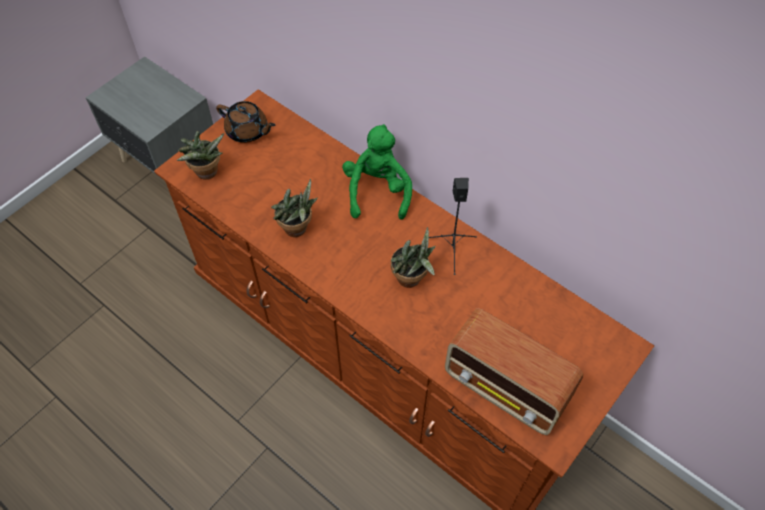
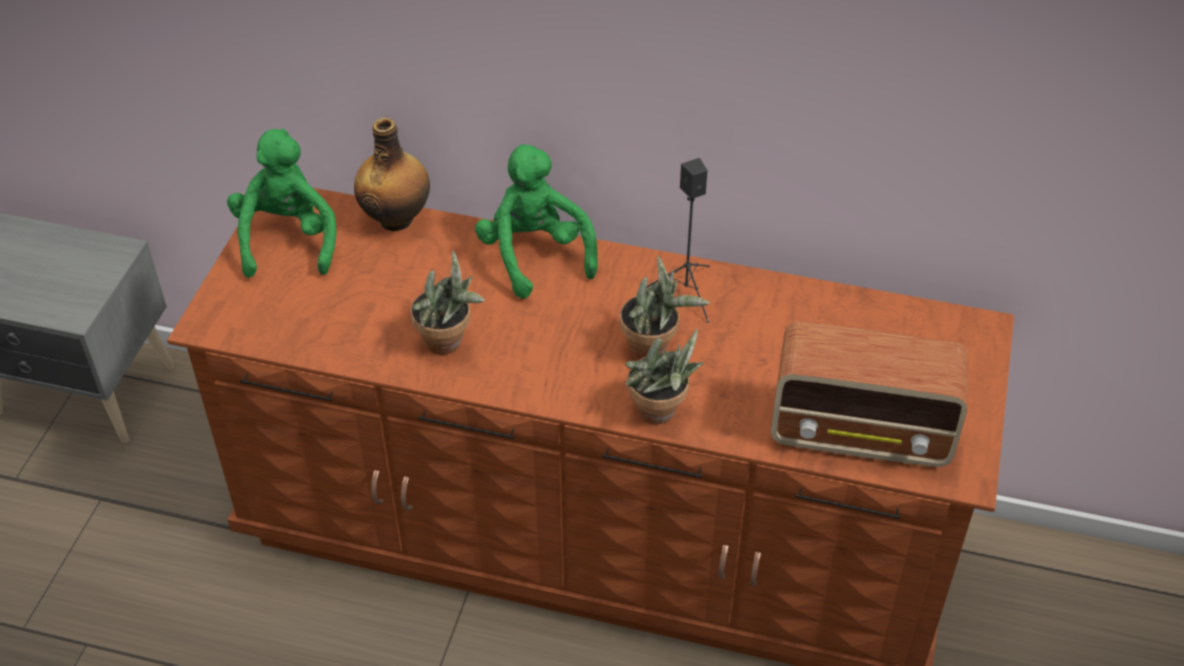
camera: 25 degrees left, 10 degrees down
potted plant [176,131,224,180] -> potted plant moved to [625,329,704,425]
brown teapot [216,101,275,143] -> green plush toy [227,129,336,278]
none -> bottle [354,118,430,231]

